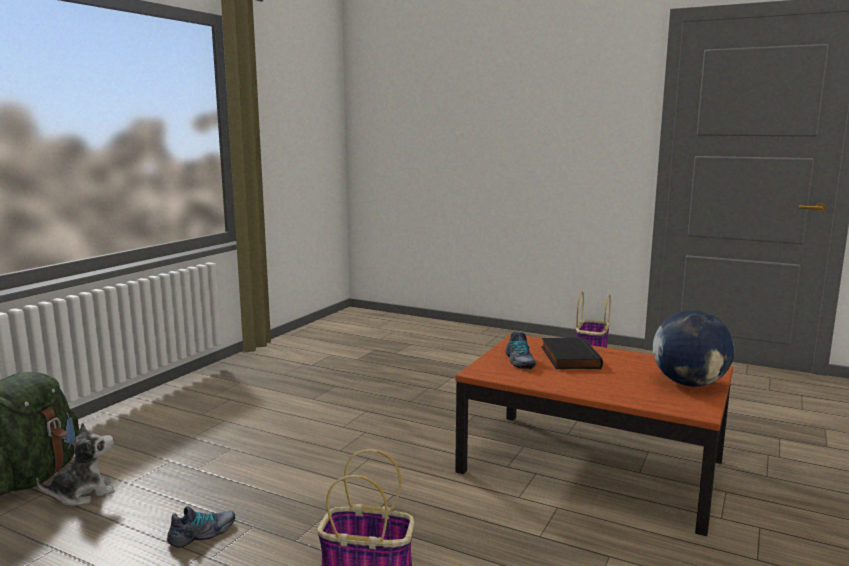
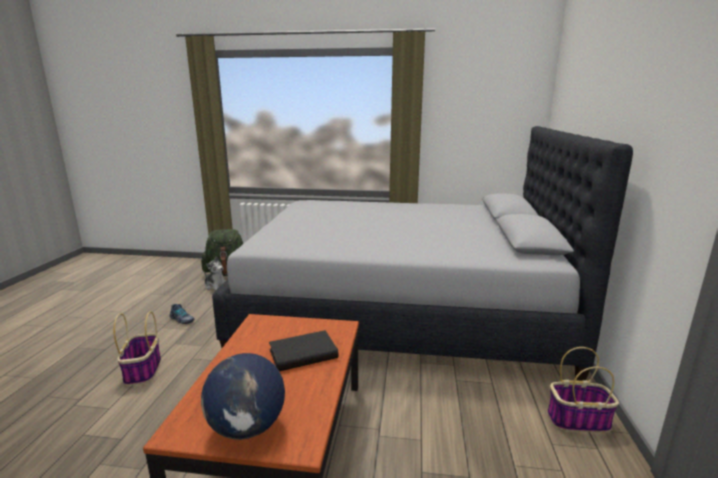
camera: 70 degrees right, 5 degrees up
shoe [505,332,536,369] -> none
none -> grey bed [212,126,633,381]

